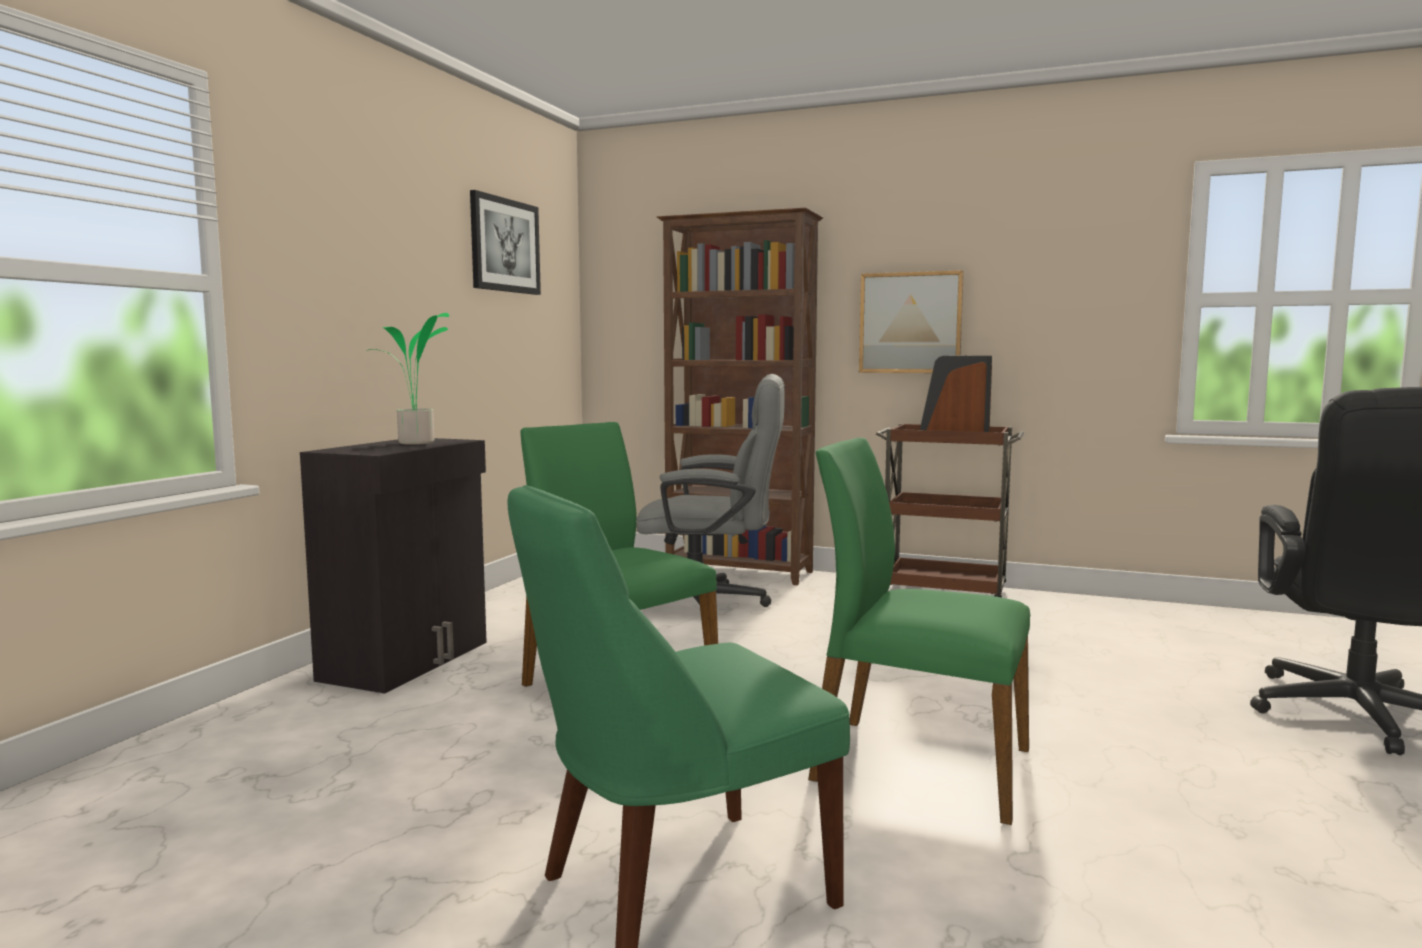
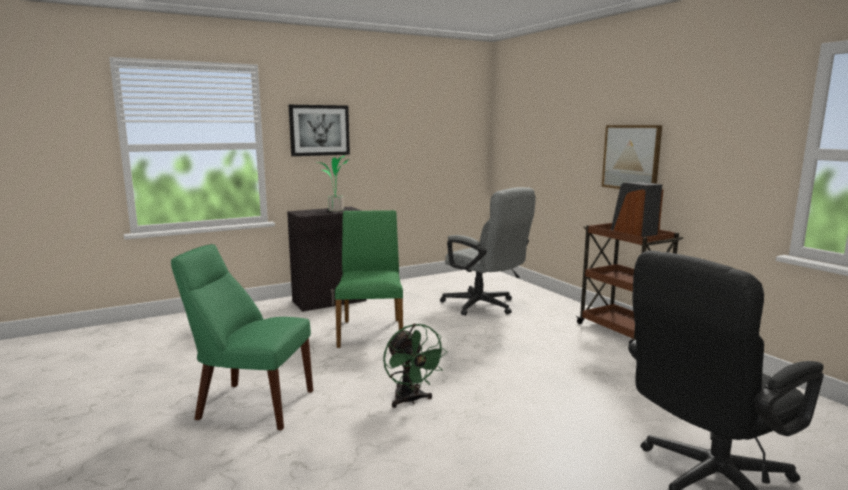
camera: 40 degrees right, 5 degrees up
picture [470,190,541,295] -> picture moved to [289,105,350,156]
brown bookcase [657,208,823,585] -> none
green chair [808,438,1030,825] -> green fan [383,324,447,408]

